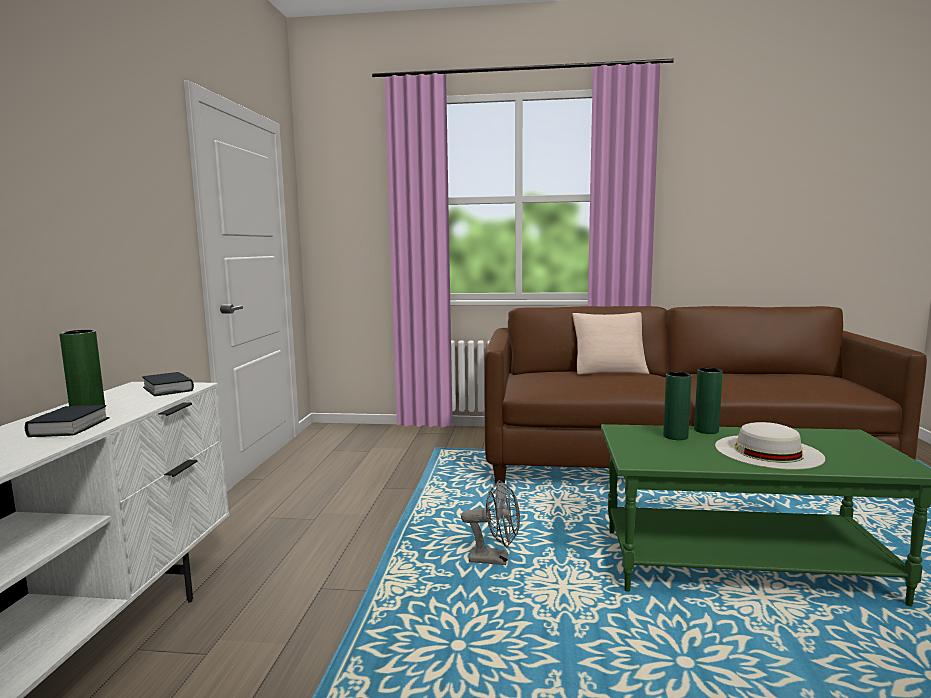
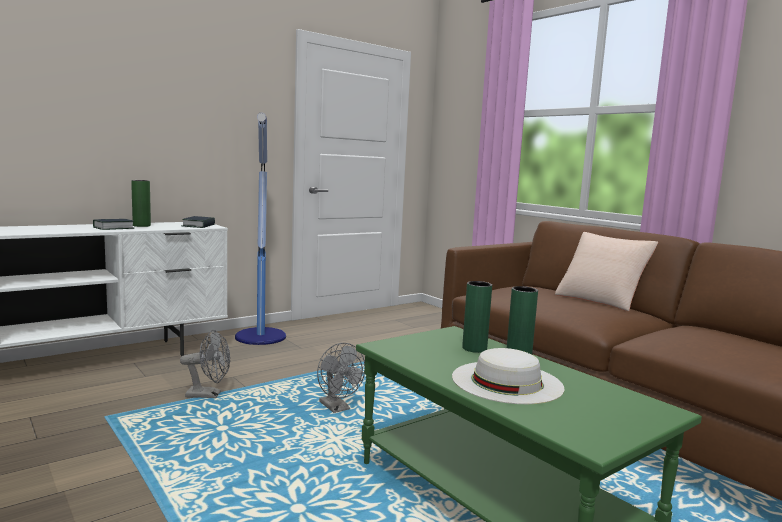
camera: 45 degrees right, 0 degrees up
none -> grey fan [180,330,230,398]
none -> floor lamp [235,112,286,345]

